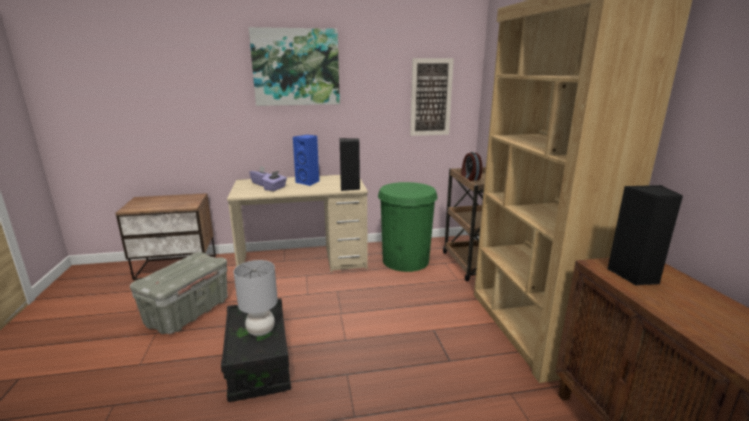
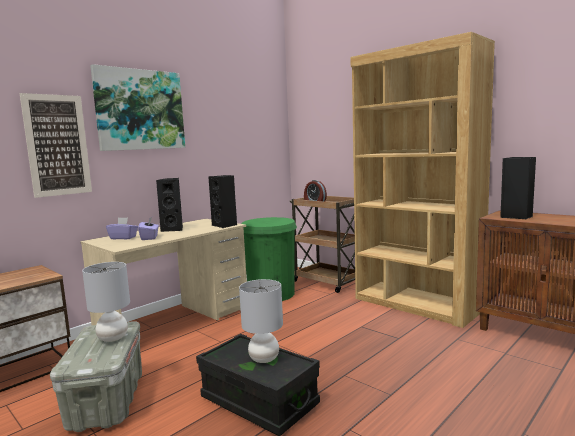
camera: 35 degrees left, 10 degrees down
blue speaker [293,135,319,186] -> black speaker [156,178,183,232]
picture [410,58,454,136] -> picture moved to [20,93,92,198]
none -> grey table lamp [82,262,130,342]

